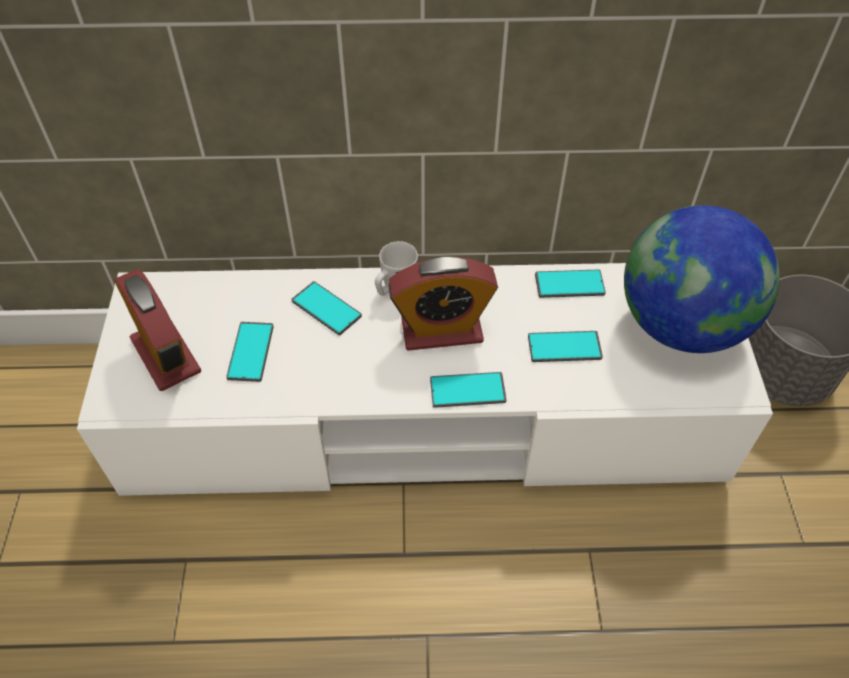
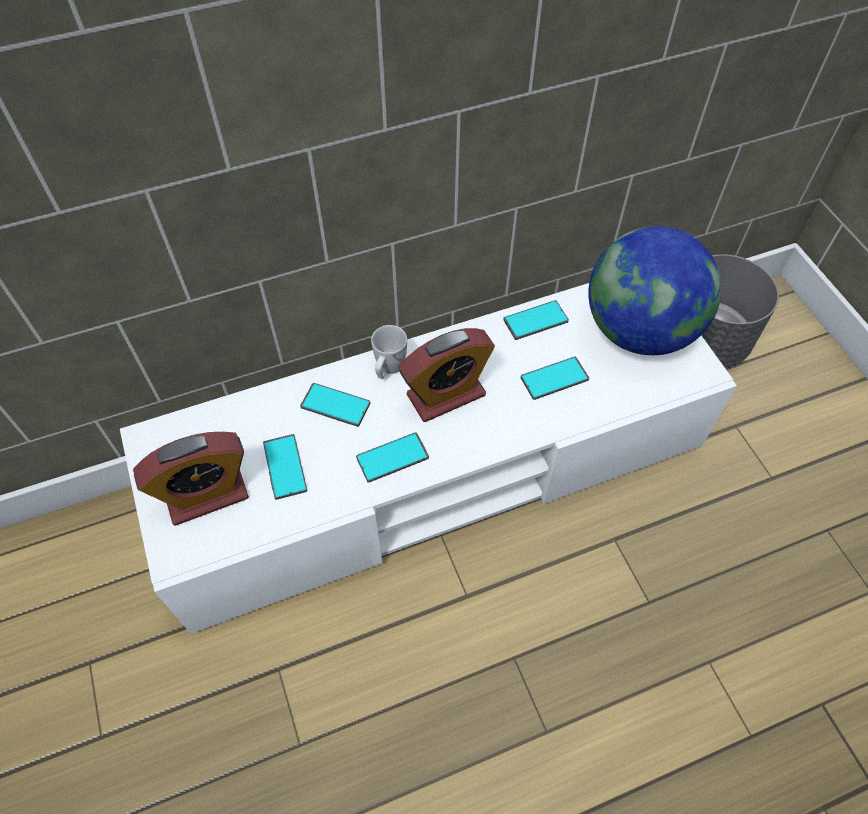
camera: 20 degrees left, 5 degrees up
alarm clock [114,269,201,391] -> alarm clock turned 120 degrees clockwise [133,432,249,526]
phone [430,372,507,408] -> phone moved to [356,432,429,483]

